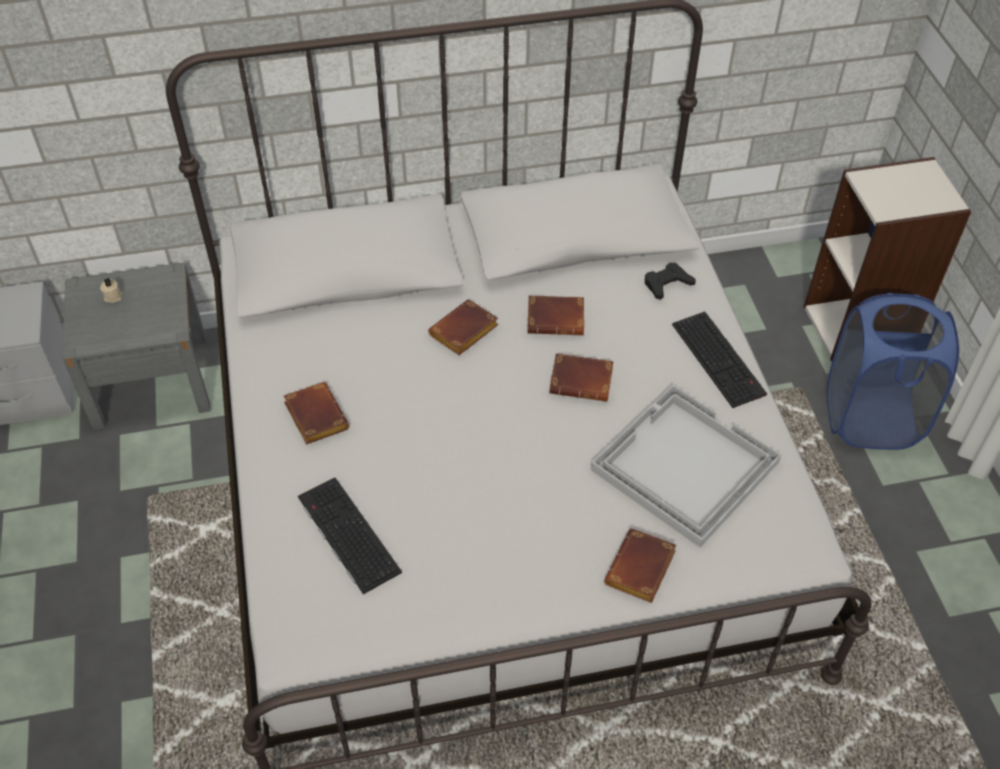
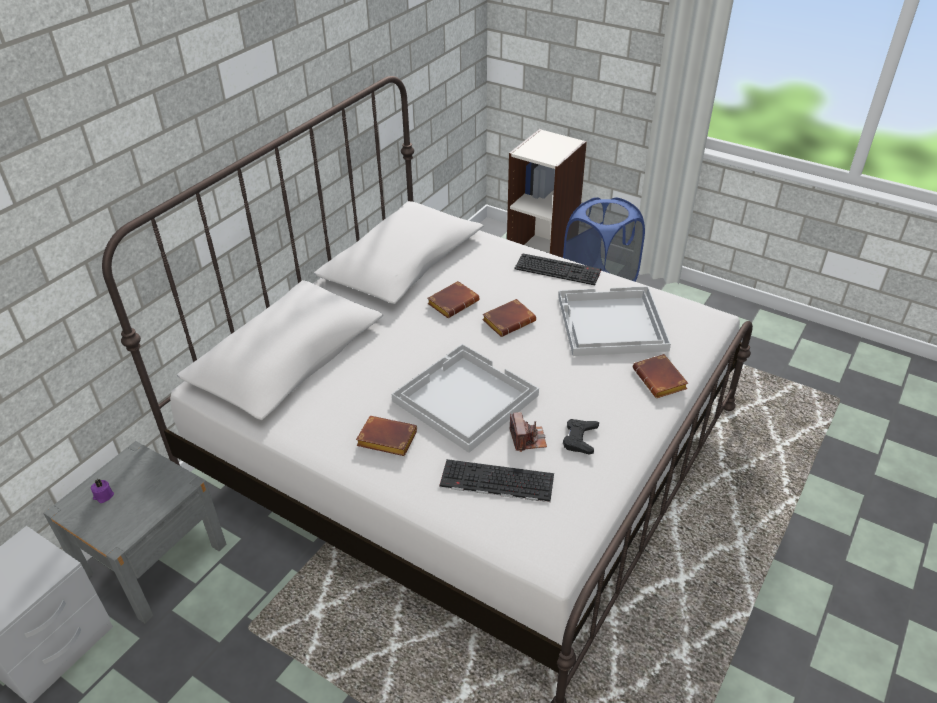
camera: 45 degrees left, 10 degrees down
beige candle [100,278,122,303] -> purple candle [91,479,114,503]
brown book [428,299,498,355] -> none
black game controller [645,263,696,300] -> black game controller moved to [563,419,599,455]
none -> white tray [392,344,539,453]
none -> camera [510,412,547,452]

